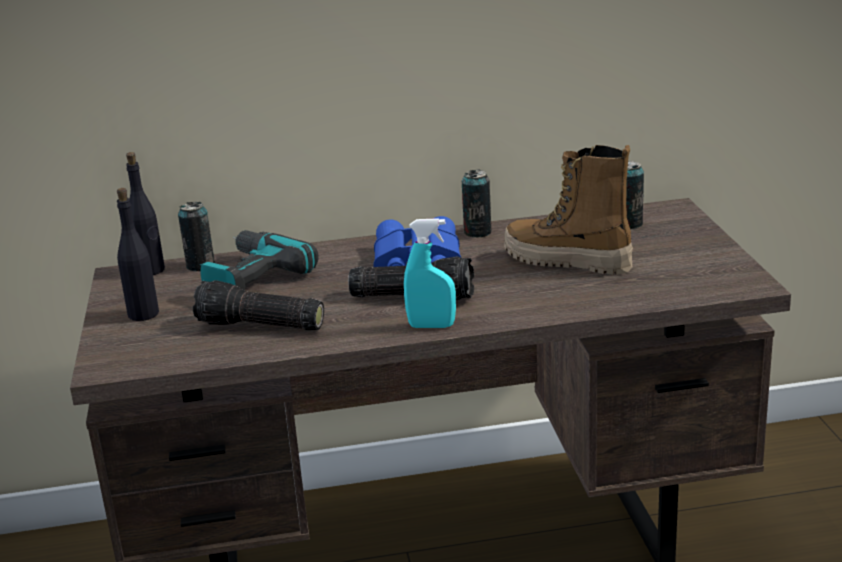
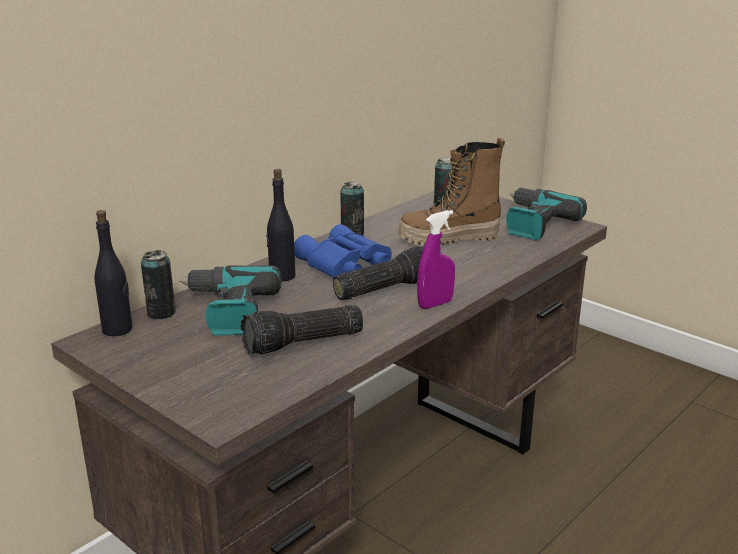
camera: 40 degrees left, 0 degrees up
black bottle [117,188,159,321] -> black bottle moved to [266,169,295,282]
turquoise spray bottle [404,218,456,328] -> purple spray bottle [417,210,455,309]
none -> power drill [506,188,587,241]

